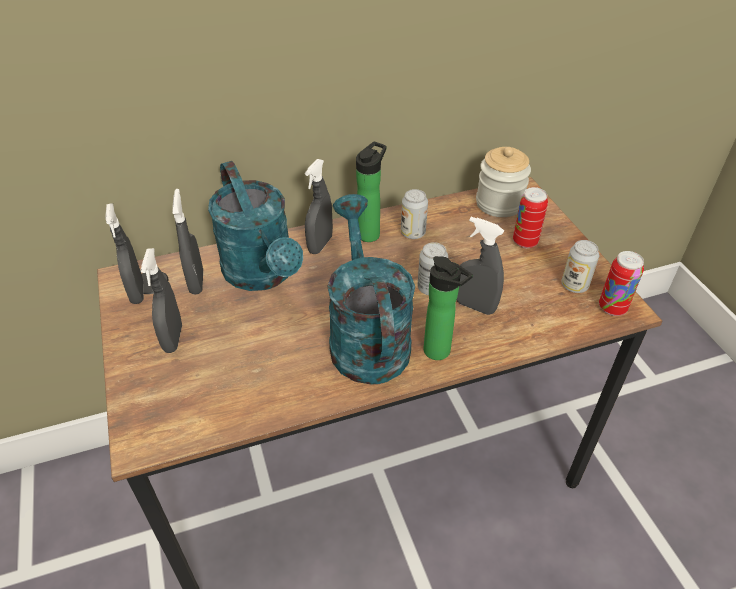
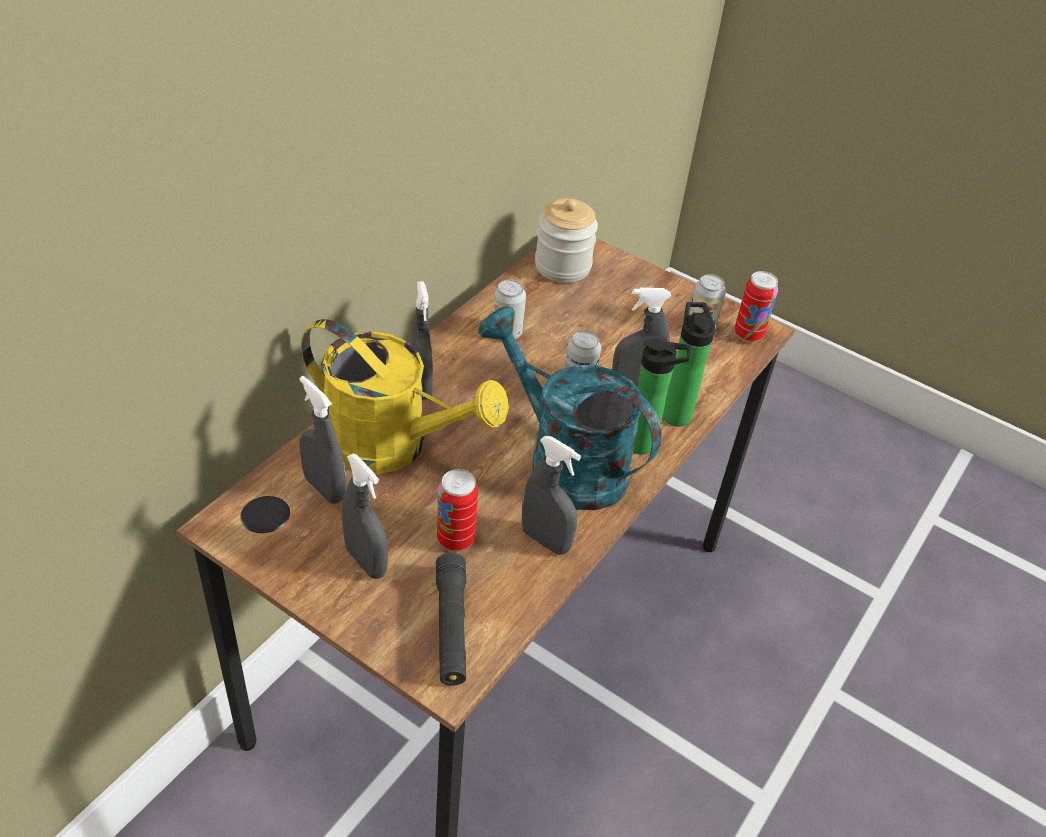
camera: 40 degrees left, 0 degrees up
grey spray bottle [105,204,144,304] -> grey spray bottle moved to [522,436,581,555]
turquoise watering can [208,161,303,291] -> yellow watering can [301,319,509,474]
bottle [356,142,387,242] -> bottle moved to [663,302,716,427]
can [513,187,548,248] -> can moved to [437,469,478,551]
none -> black flashlight [436,553,466,686]

